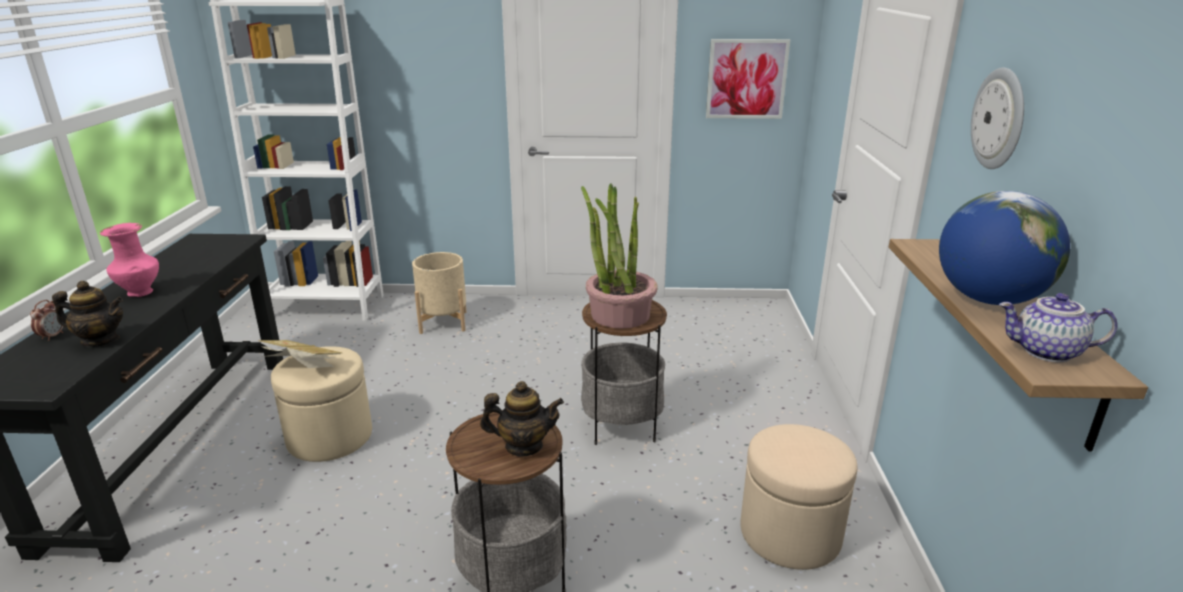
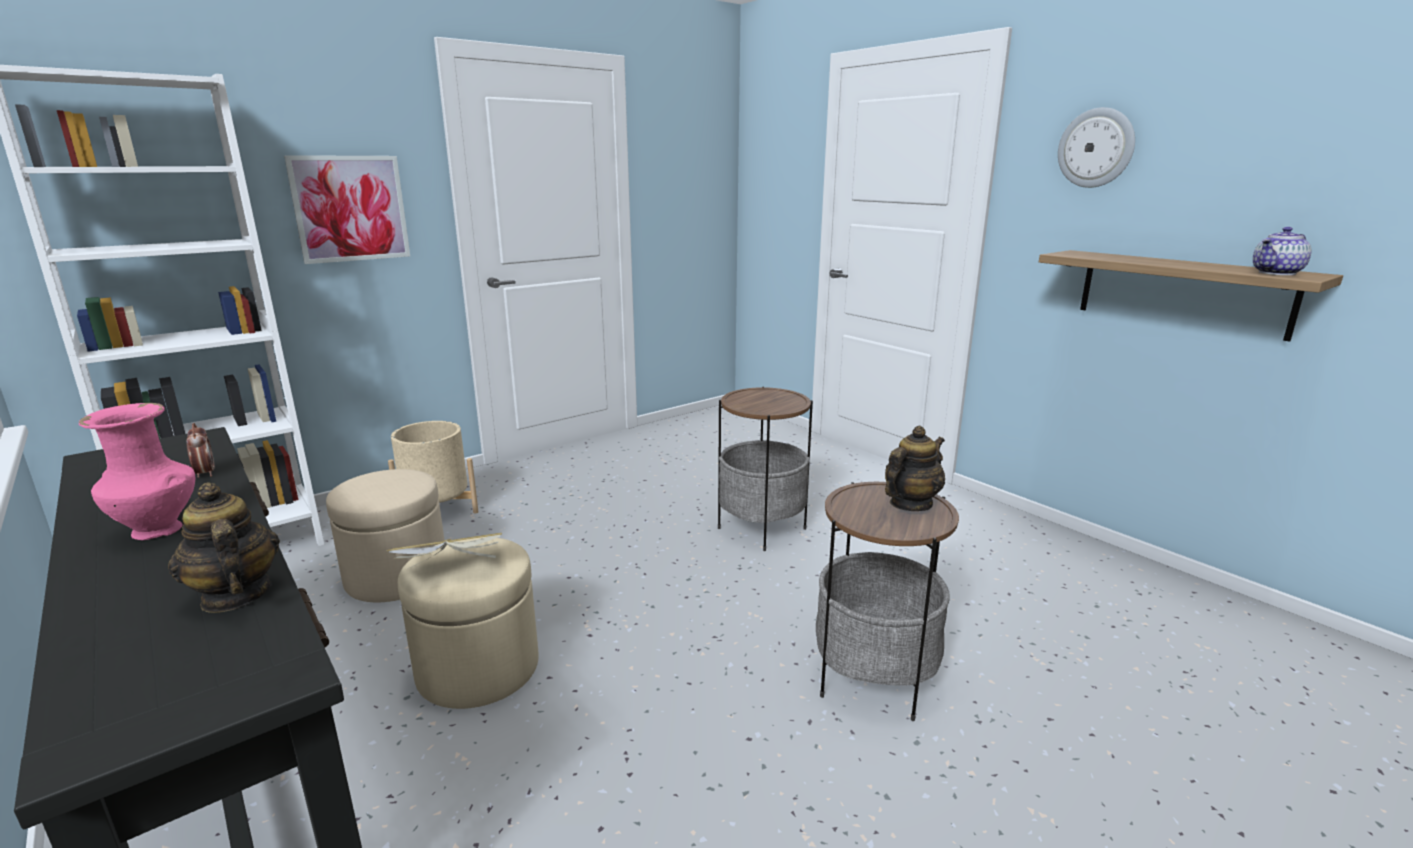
camera: 40 degrees left, 5 degrees down
alarm clock [30,300,63,341] -> alarm clock moved to [186,423,215,478]
teapot [52,281,123,347] -> teapot turned 90 degrees counterclockwise [168,482,280,613]
potted plant [581,184,658,329] -> none
picture [706,39,790,119] -> picture moved to [284,155,410,264]
beige ottoman [740,424,857,570] -> beige ottoman moved to [326,469,444,602]
globe [939,191,1070,305] -> none

